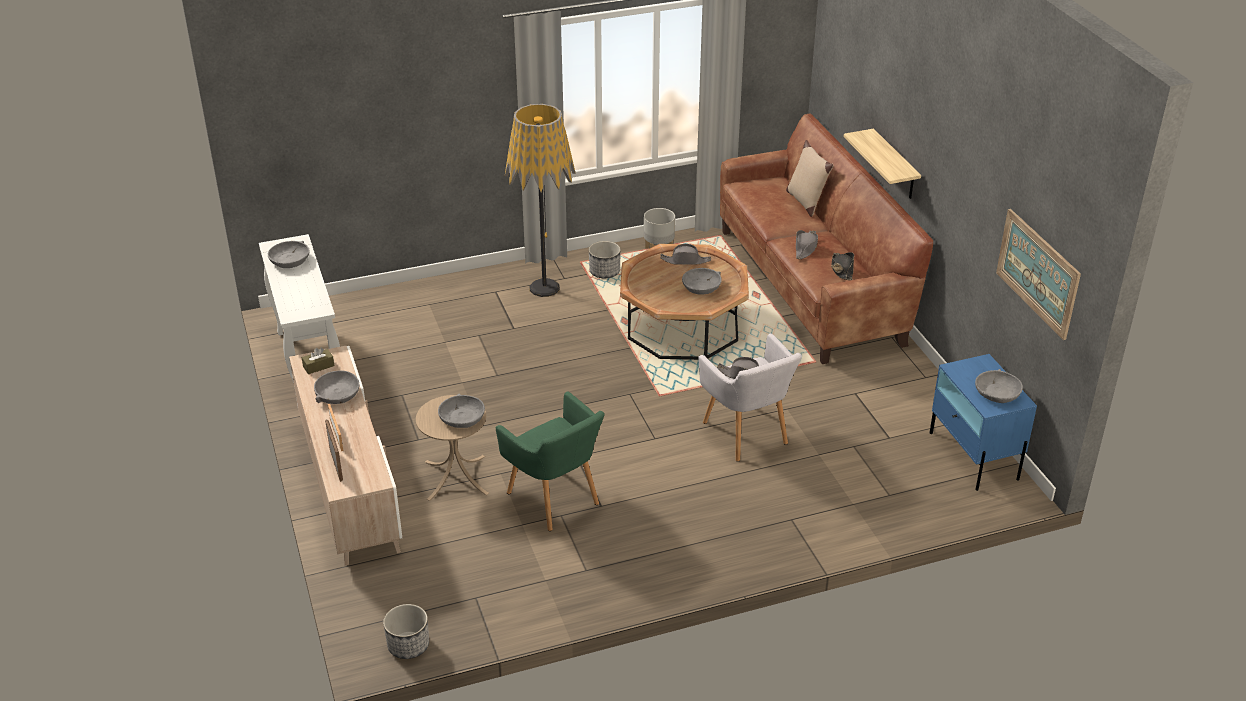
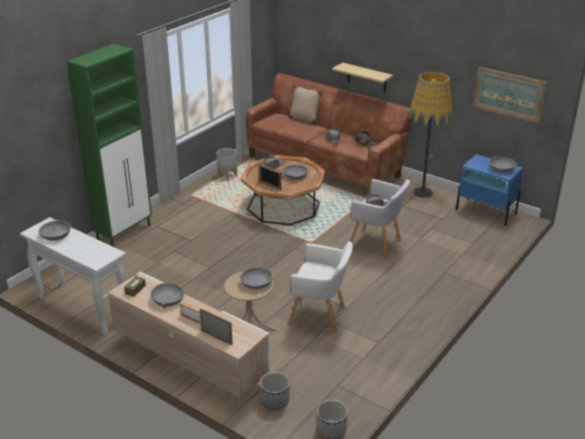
camera: 35 degrees left, 5 degrees down
green armchair [496,391,605,531] -> white armchair [288,242,353,333]
floor lamp [505,104,576,297] -> floor lamp moved to [409,72,453,198]
planter [589,241,621,278] -> planter moved to [260,372,290,409]
none -> green cabinet [66,44,152,247]
none -> picture frame [259,164,282,191]

